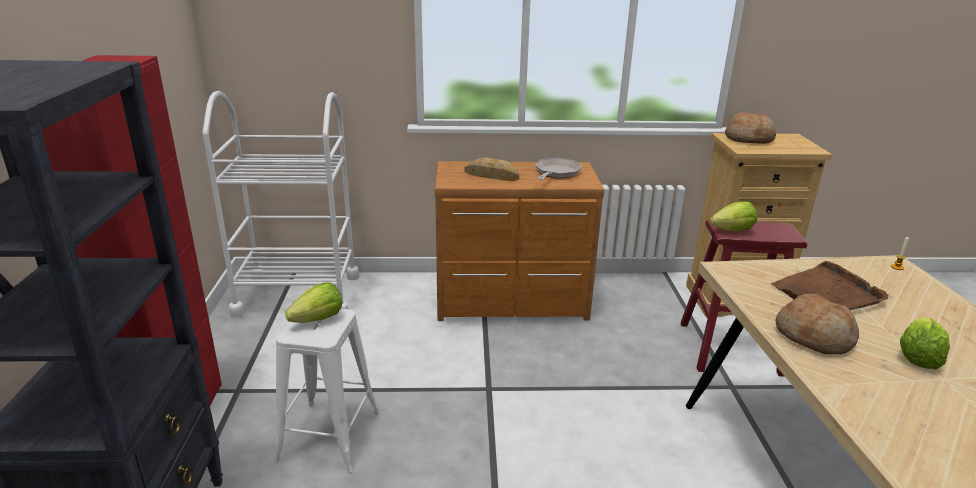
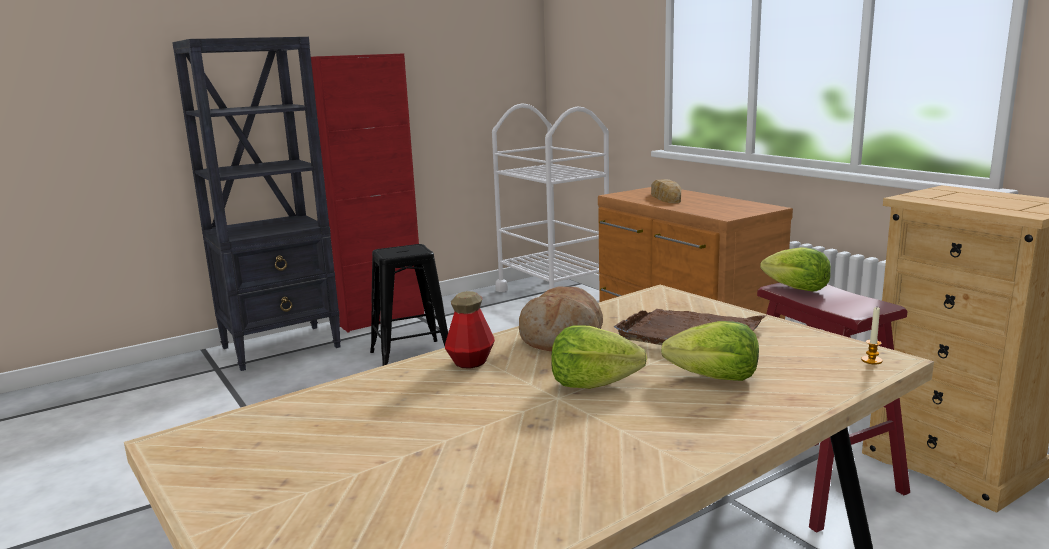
camera: 60 degrees right, 10 degrees down
white stool [274,309,379,473] -> black stool [370,244,448,366]
lettuce [285,282,342,323] -> lettuce moved to [661,321,759,381]
frying pan [535,158,582,180] -> none
bread [725,112,776,144] -> none
none -> bottle [445,291,495,369]

